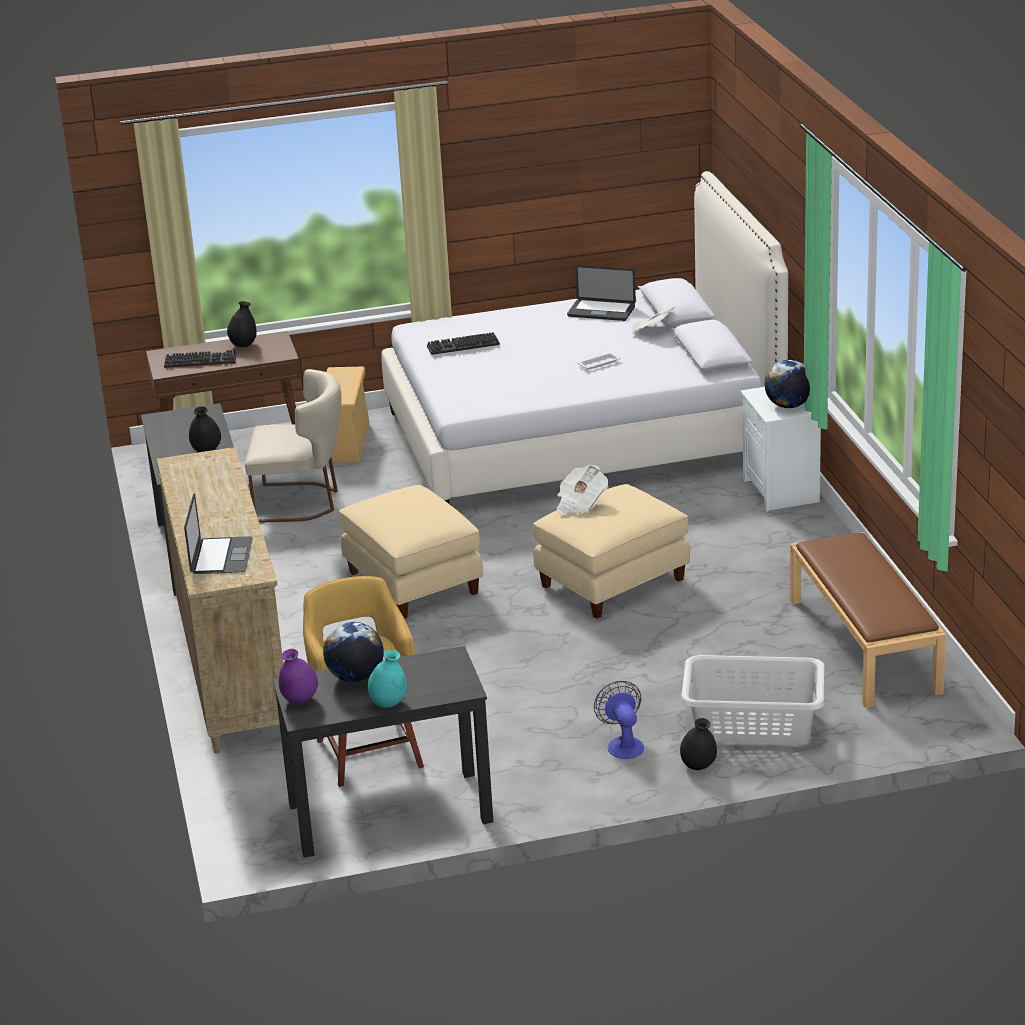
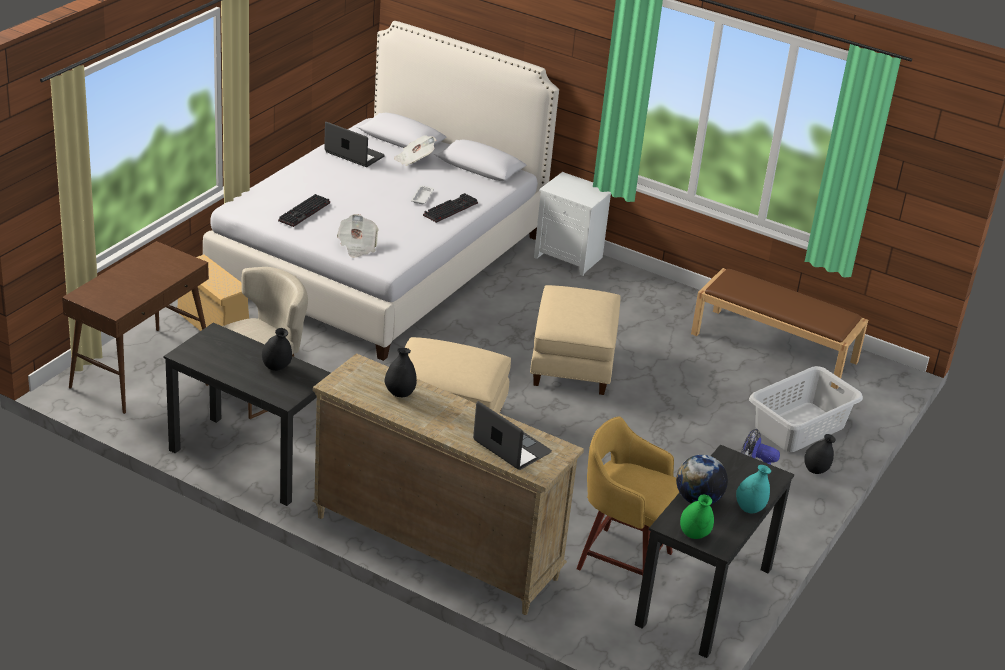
camera: 50 degrees left, 5 degrees up
keyboard [164,350,237,368] -> keyboard moved to [423,193,478,223]
black vase [227,301,257,347] -> black vase moved to [385,348,417,397]
purple vase [279,649,318,704] -> green vase [680,495,714,539]
newspaper [557,465,608,514] -> newspaper moved to [337,214,379,258]
laptop [567,265,636,321] -> laptop turned 120 degrees counterclockwise [324,122,384,167]
globe [764,360,810,408] -> none

